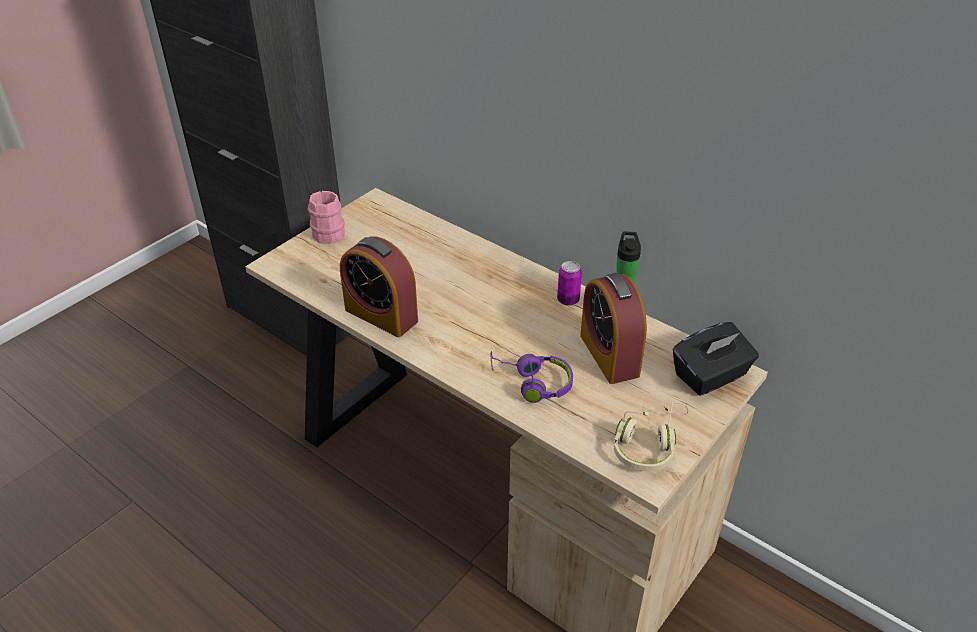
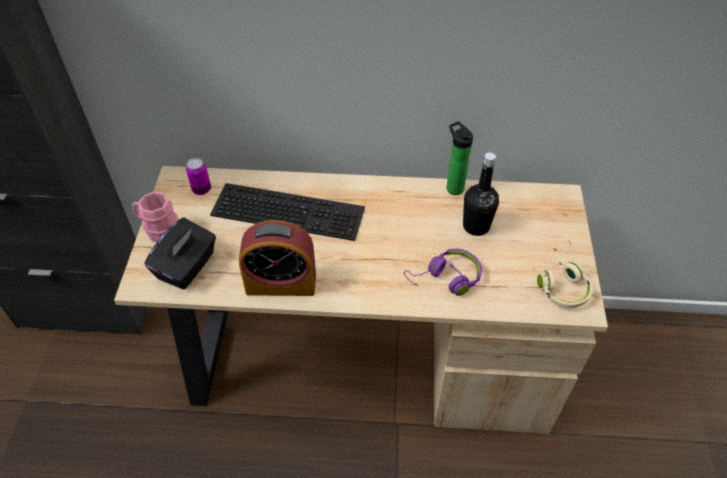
camera: 35 degrees left, 10 degrees up
can [557,261,582,306] -> can moved to [186,158,211,195]
alarm clock [580,273,647,384] -> black bottle [463,152,499,236]
black tissue box [673,322,759,396] -> black tissue box moved to [144,217,216,289]
none -> keyboard [210,183,365,241]

